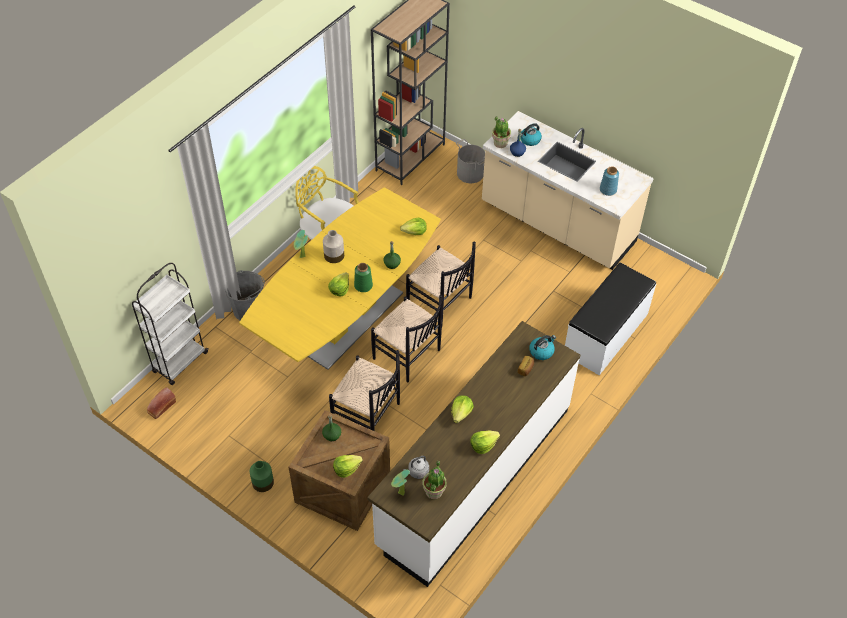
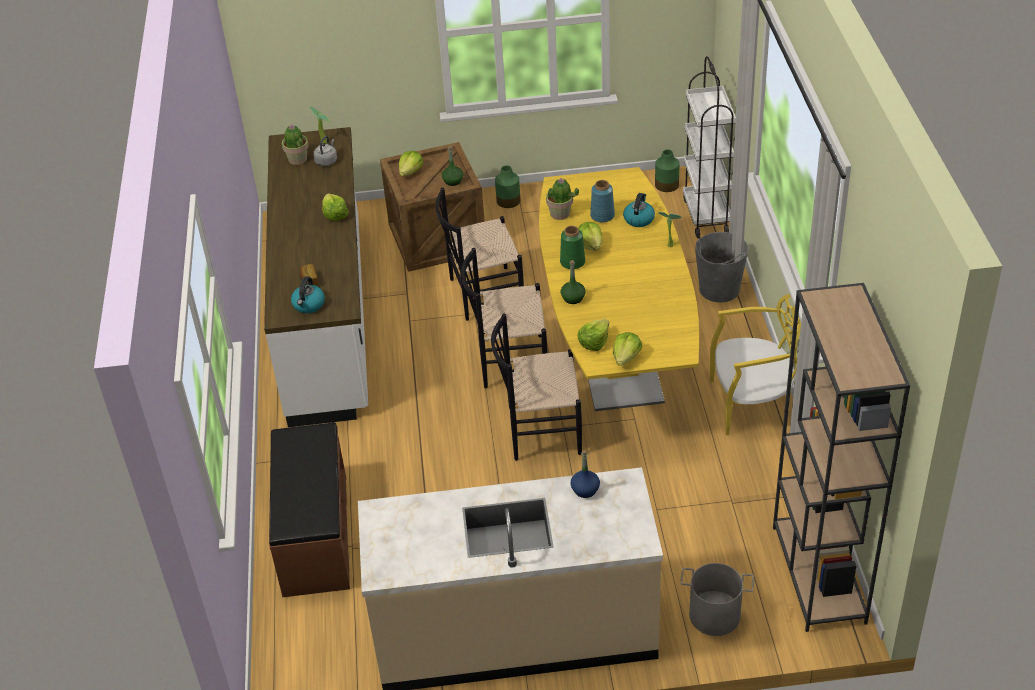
camera: 140 degrees right, 10 degrees down
bread [147,387,176,419] -> green vase [655,149,680,192]
beige vase [323,230,344,263] -> none
lettuce [470,430,500,454] -> lettuce moved to [613,332,642,366]
potted plant [492,116,511,148] -> potted plant moved to [546,178,579,220]
kettle [521,123,542,146] -> kettle moved to [623,193,655,227]
white bench [565,263,656,375] -> brown bench [269,422,350,597]
blue vase [600,166,619,196] -> blue vase moved to [590,180,615,222]

